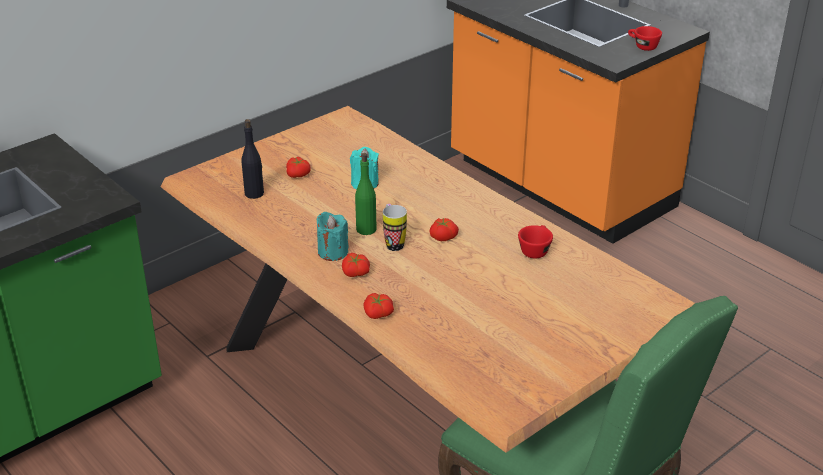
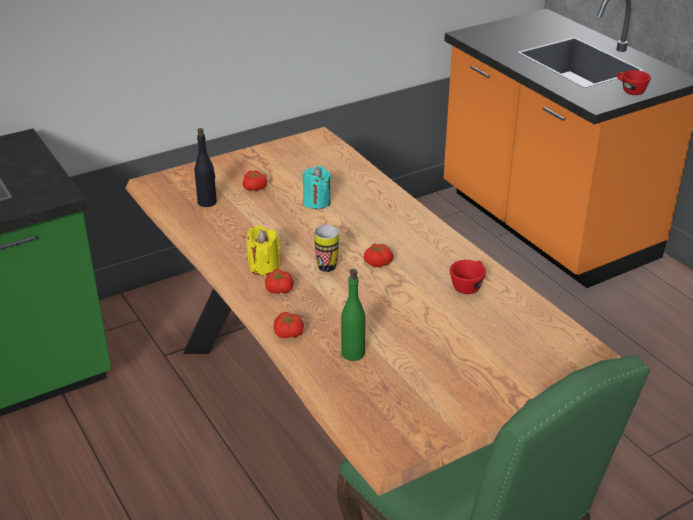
camera: 10 degrees right, 0 degrees up
turquoise candle [316,212,349,261] -> yellow candle [247,225,280,275]
green bottle [355,153,377,235] -> green bottle moved to [341,269,365,361]

